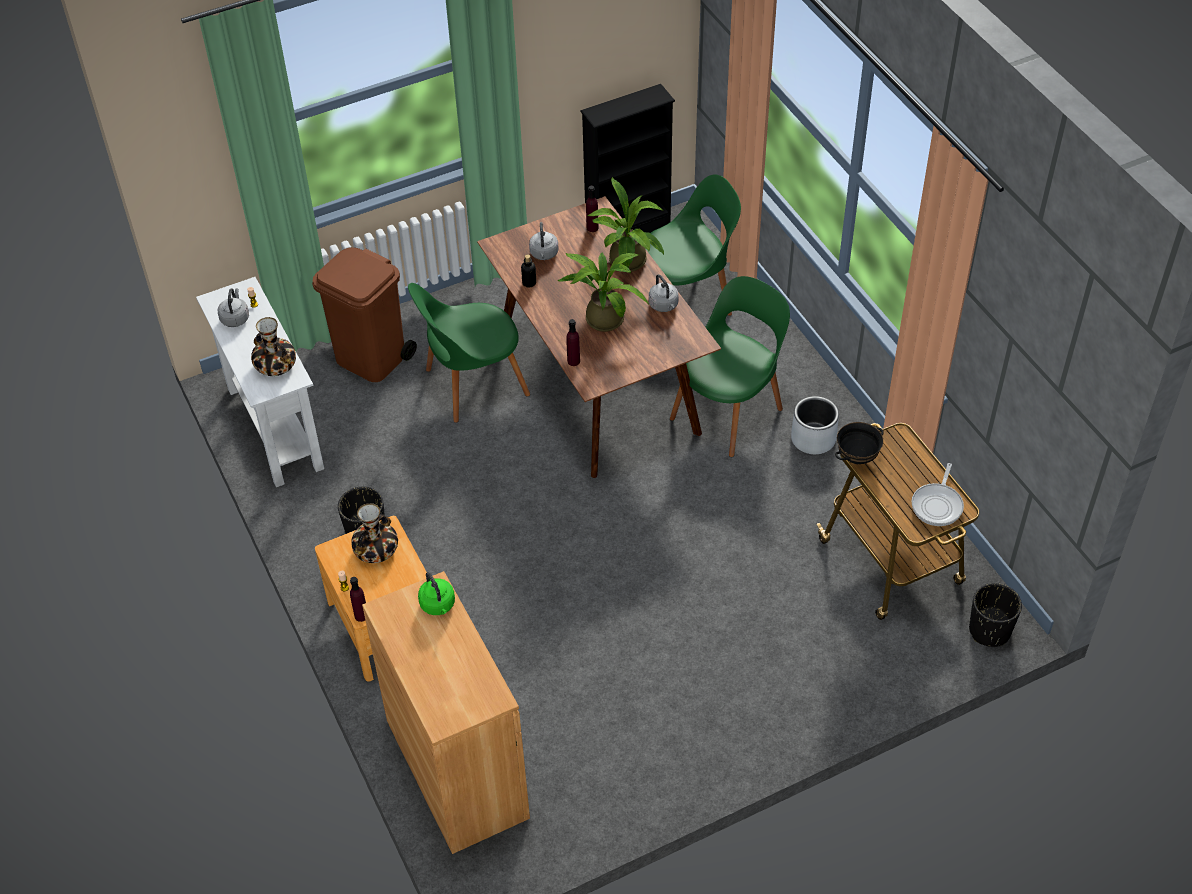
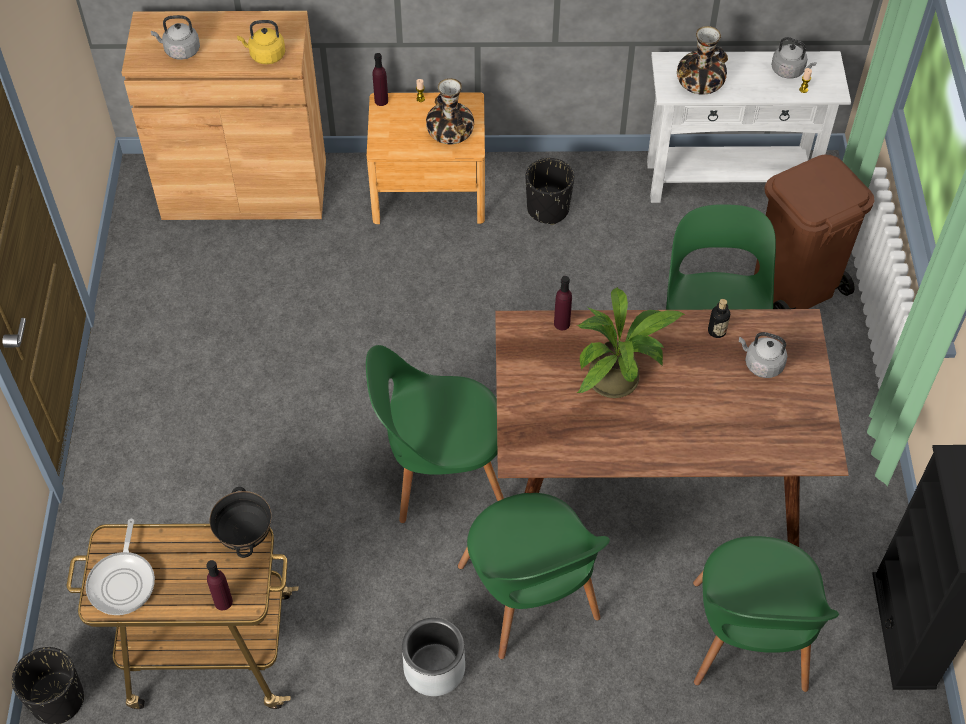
camera: 115 degrees right, 5 degrees up
green kettle [418,572,455,615] -> yellow kettle [237,20,285,64]
purple bottle [586,186,599,232] -> purple bottle moved to [206,560,233,610]
potted plant [588,177,664,272] -> none
grey kettle [649,274,679,312] -> grey kettle moved to [151,15,200,60]
frying pan [912,463,964,526] -> frying pan turned 135 degrees counterclockwise [86,519,155,615]
none -> green chair [366,345,504,523]

